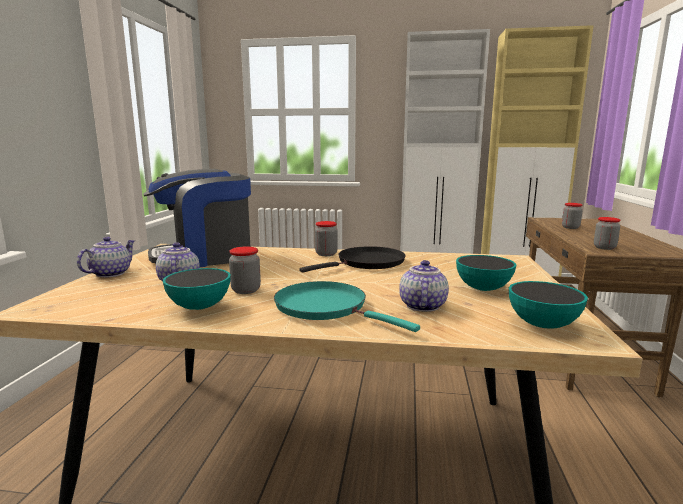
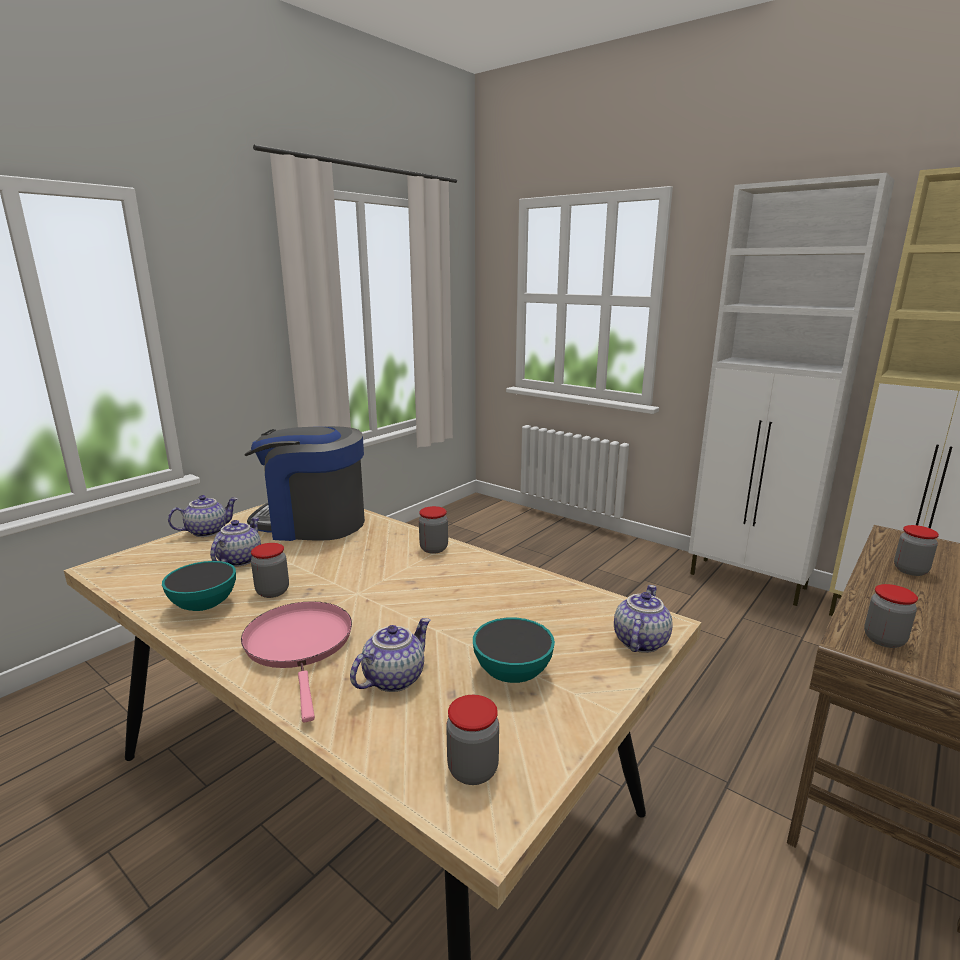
camera: 30 degrees right, 5 degrees up
turquoise frying pan [274,281,420,332] -> pink frying pan [241,601,352,723]
black frying pan [299,246,406,273] -> none
bowl [509,281,588,329] -> jar [446,695,499,785]
none -> teapot [614,585,673,653]

